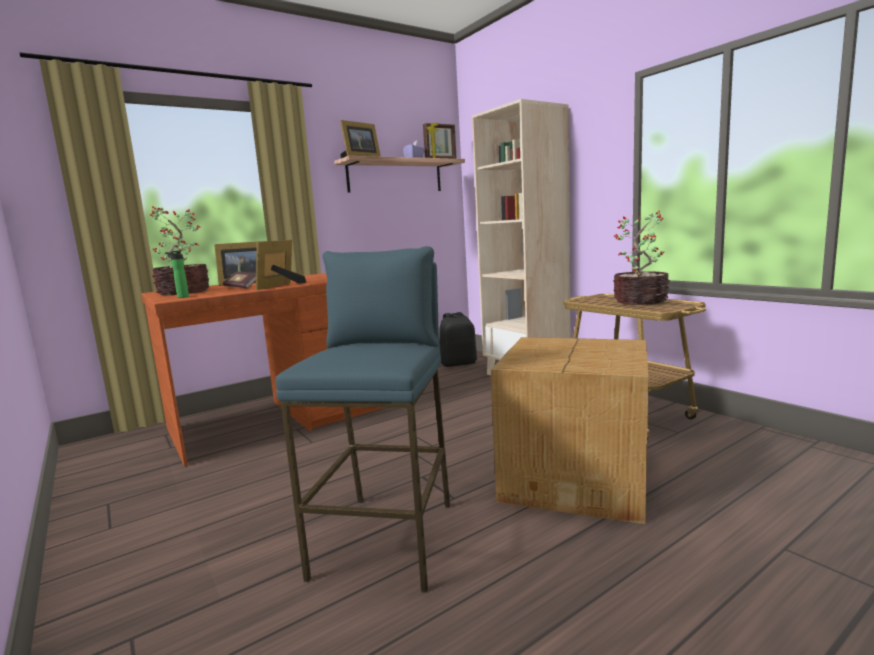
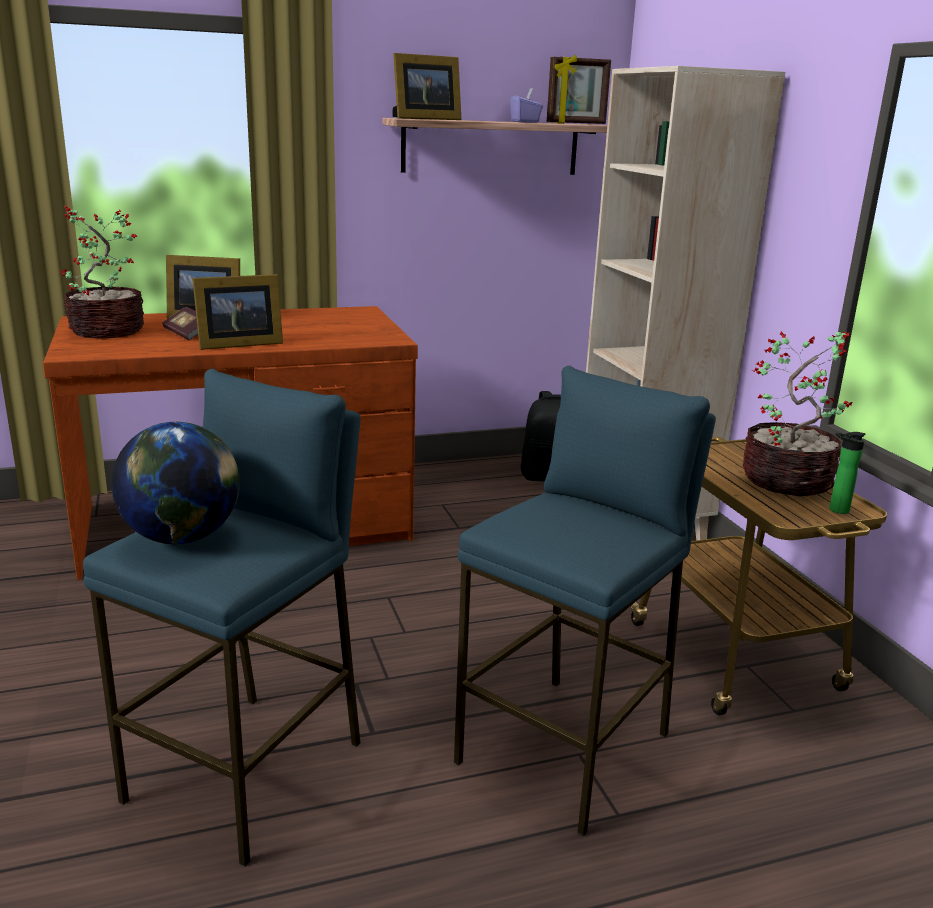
camera: 15 degrees right, 10 degrees up
bottle [165,250,189,298] -> bottle moved to [829,432,865,514]
picture frame [256,240,306,290] -> picture frame turned 150 degrees counterclockwise [192,274,283,350]
cardboard box [491,337,649,524] -> blue stool [454,366,716,836]
none -> globe [111,422,240,544]

